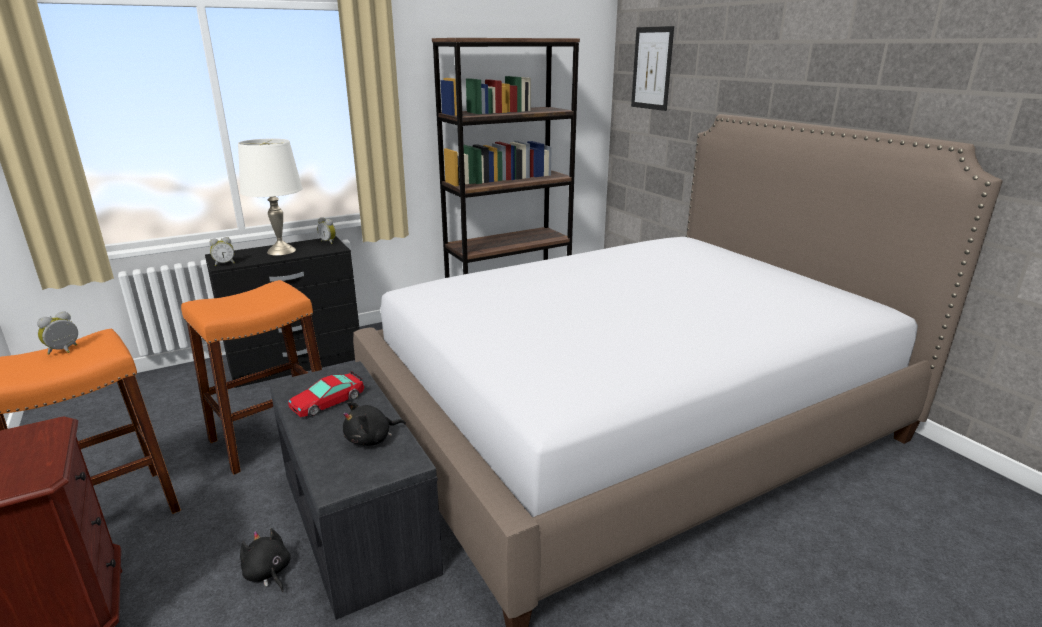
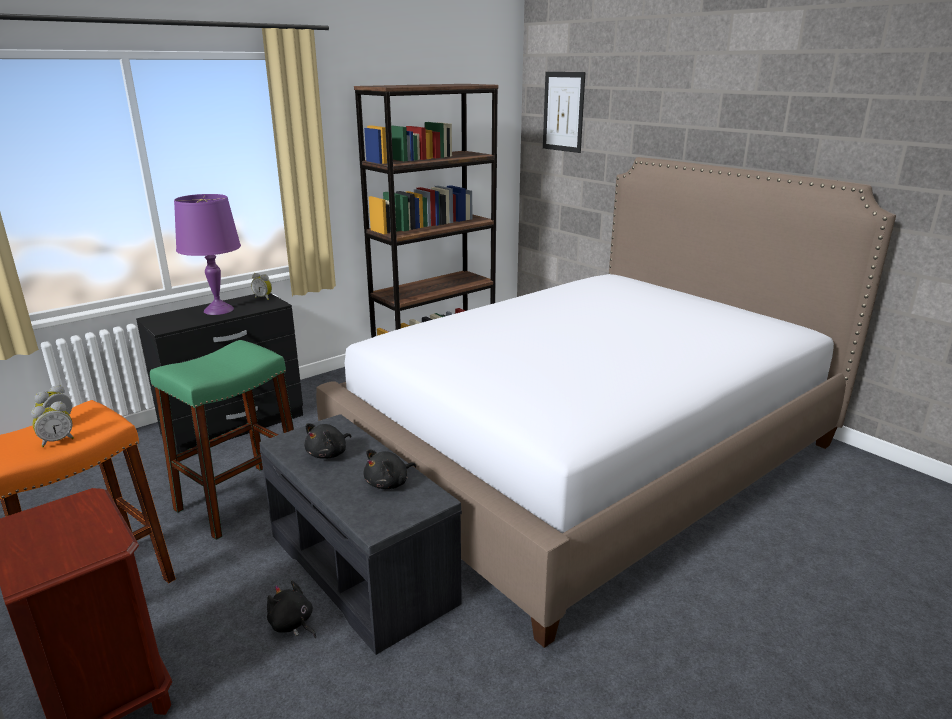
camera: 10 degrees left, 0 degrees up
orange stool [181,280,322,475] -> green stool [150,340,294,540]
alarm clock [209,237,235,266] -> alarm clock moved to [31,401,74,447]
white table lamp [238,138,303,255] -> purple table lamp [174,194,241,315]
toy car [288,371,364,417] -> black plush toy [304,423,351,459]

